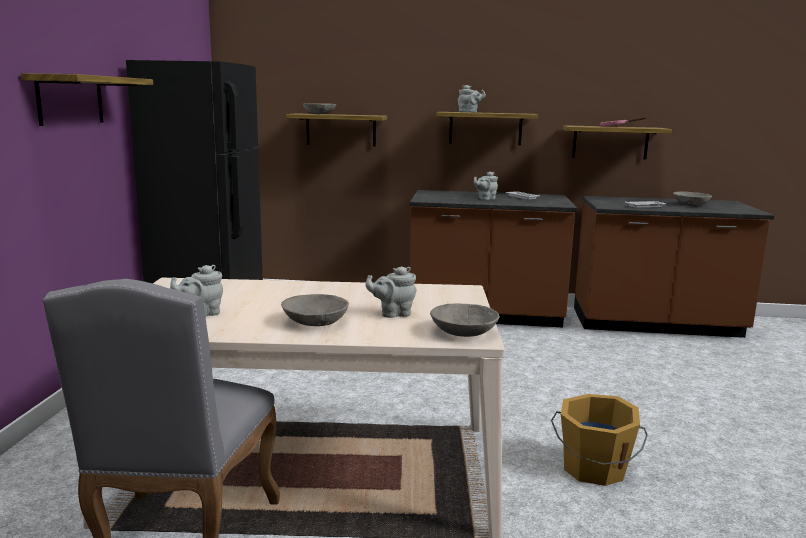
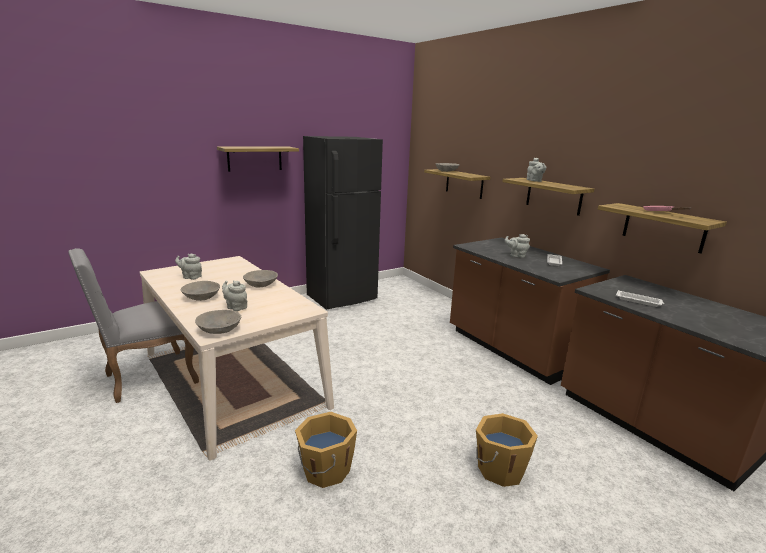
camera: 50 degrees right, 5 degrees up
grey bowl [673,192,712,206] -> grey bowl moved to [243,270,278,288]
none -> orange bucket [476,413,538,487]

